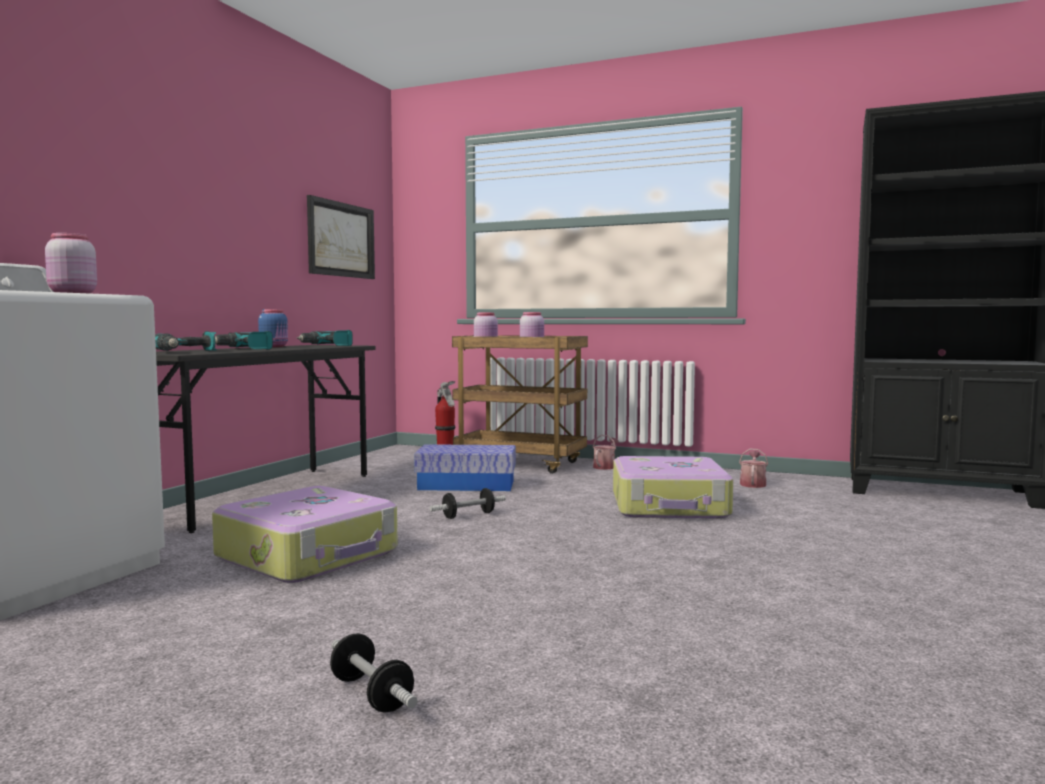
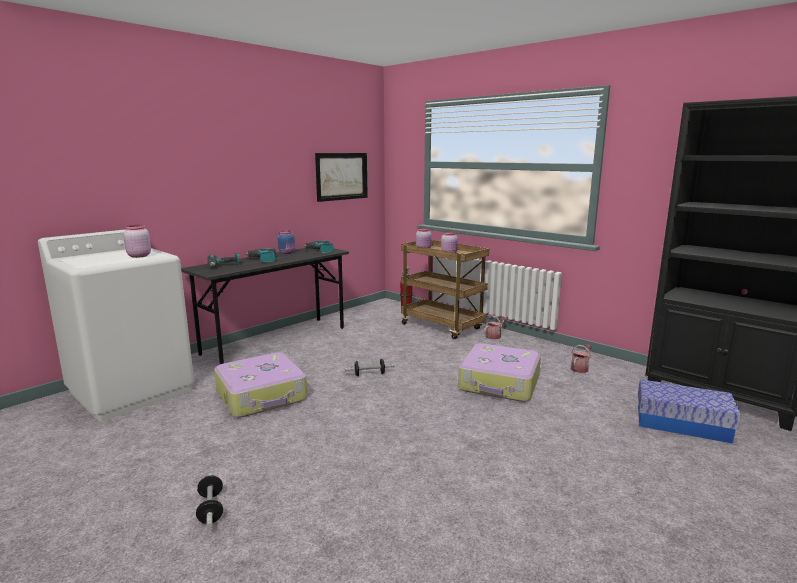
camera: 20 degrees right, 10 degrees up
storage box [414,444,516,491] -> storage box moved to [638,379,741,444]

